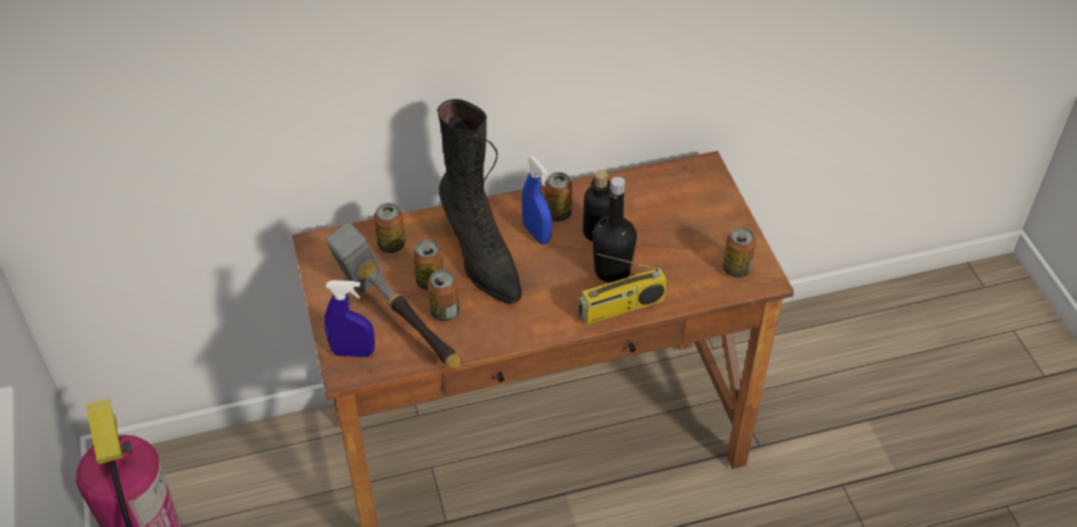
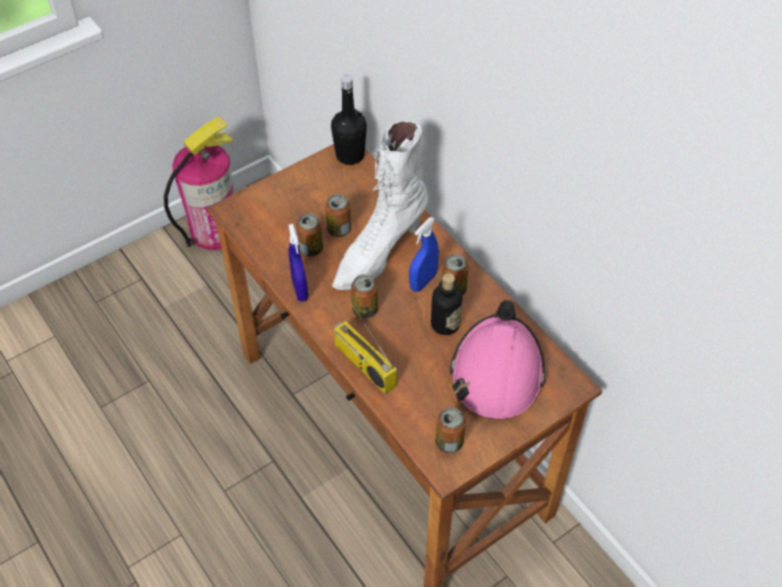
camera: 70 degrees right, 5 degrees up
blue spray bottle [324,280,375,357] -> blue spray bottle moved to [288,224,308,302]
hammer [326,222,460,368] -> none
can [374,203,405,253] -> can moved to [351,274,378,318]
black boot [437,99,522,304] -> white boot [332,121,429,290]
black bottle [592,177,637,283] -> black bottle moved to [331,75,367,165]
none -> pink hard hat [450,300,545,420]

